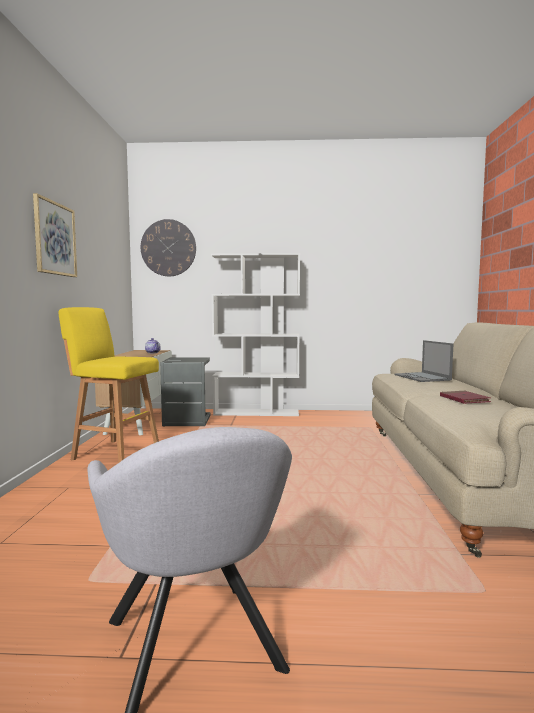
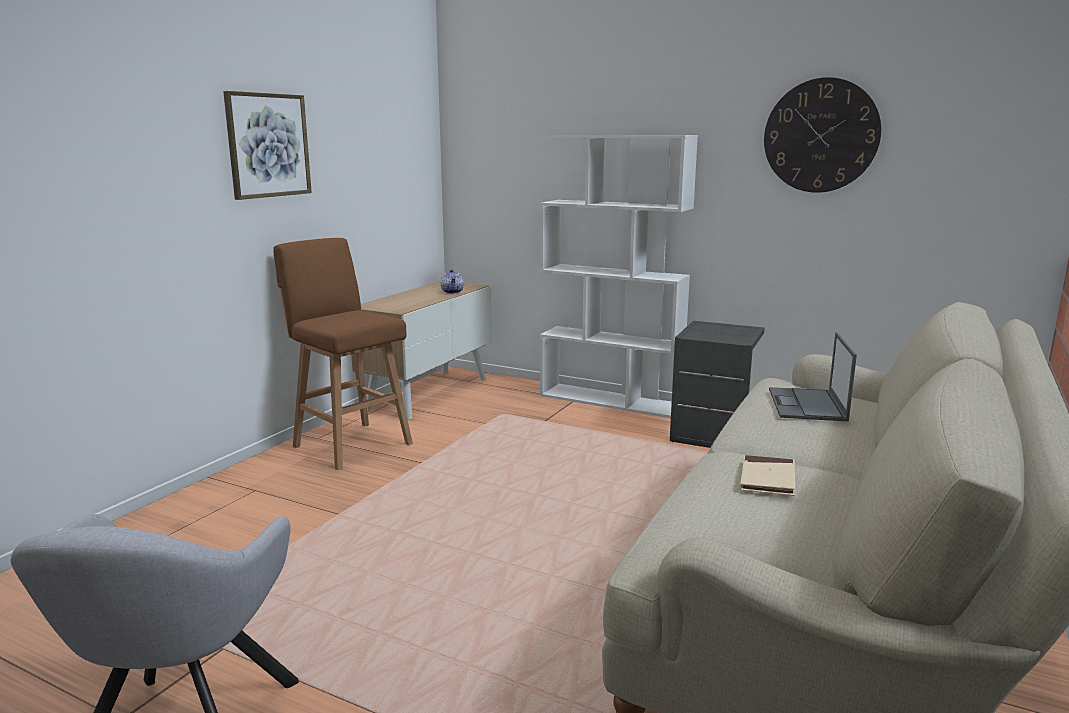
camera: 25 degrees right, 10 degrees up
yellow stool [59,307,159,463] -> brown stool [273,238,413,470]
wall clock [141,219,196,276] -> wall clock moved to [764,77,881,193]
grey side table [160,358,211,427] -> grey side table moved to [670,321,765,448]
red book [440,391,491,404] -> beige book [740,455,795,496]

